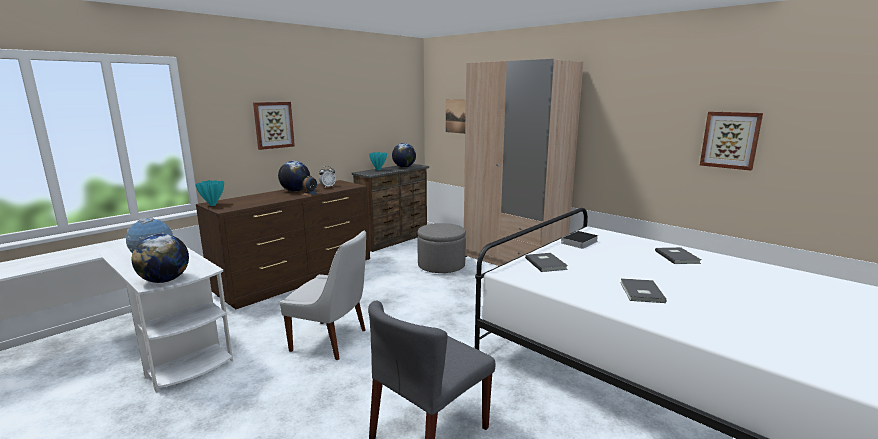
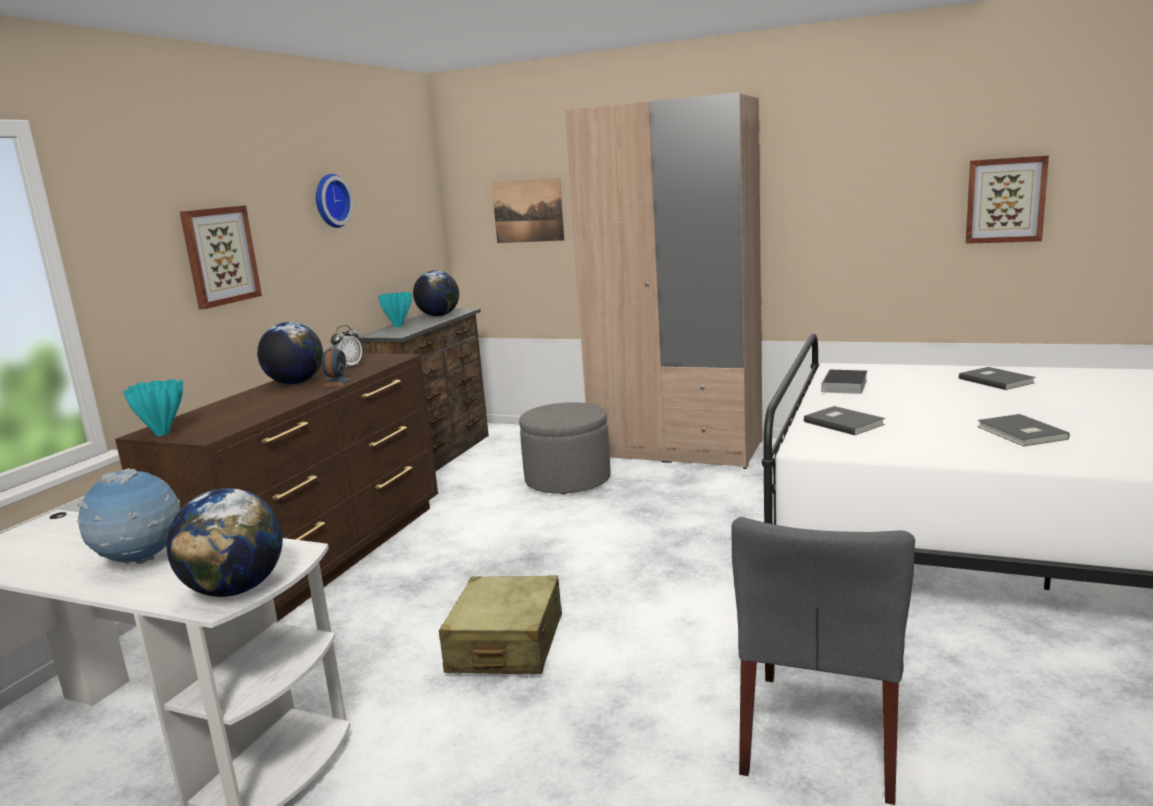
camera: 20 degrees left, 0 degrees up
white chair [280,231,366,360] -> beige suitcase [439,575,562,674]
none -> wall clock [316,174,354,228]

